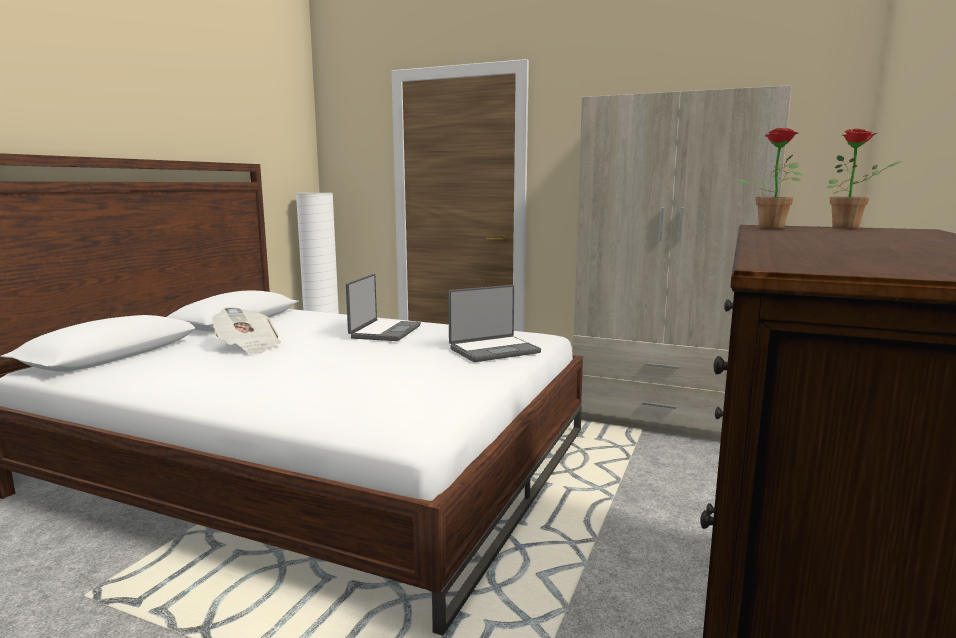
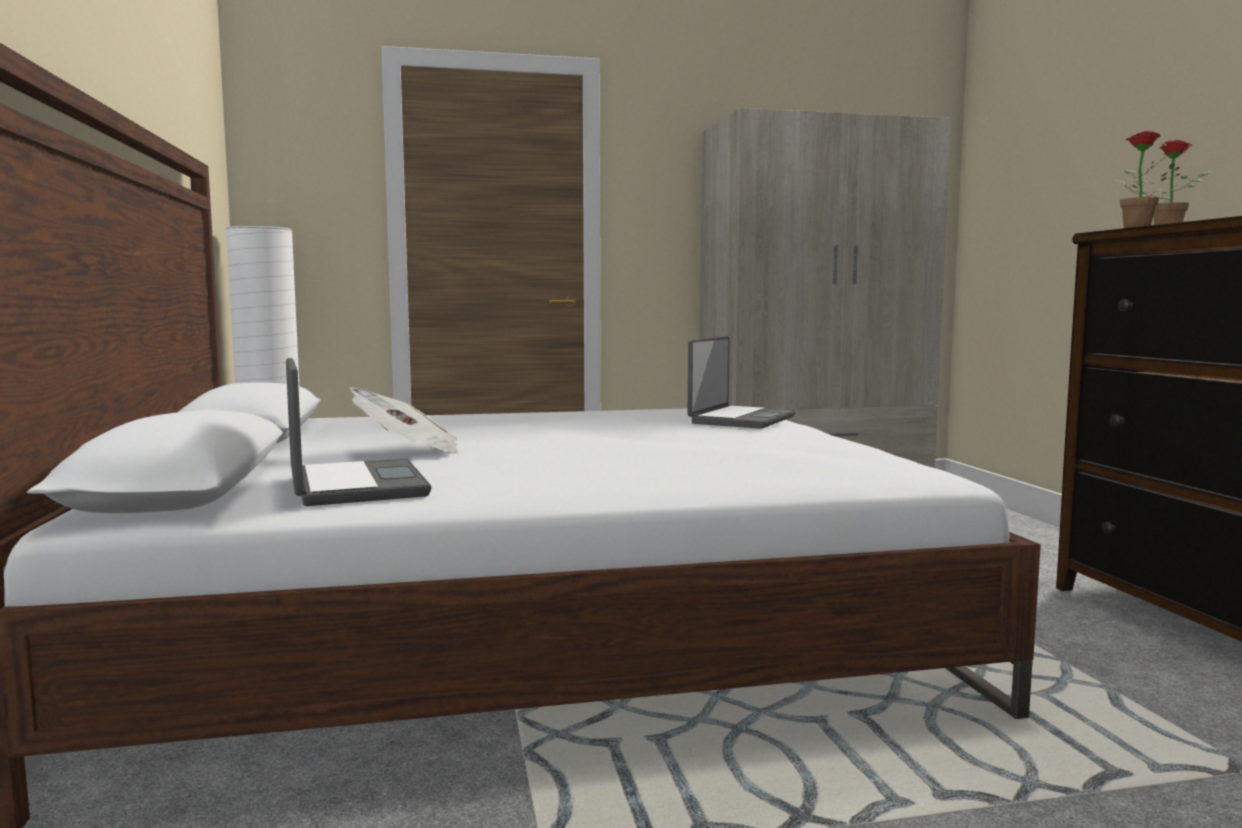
camera: 35 degrees left, 5 degrees down
laptop [346,274,421,341] -> laptop moved to [286,358,432,506]

